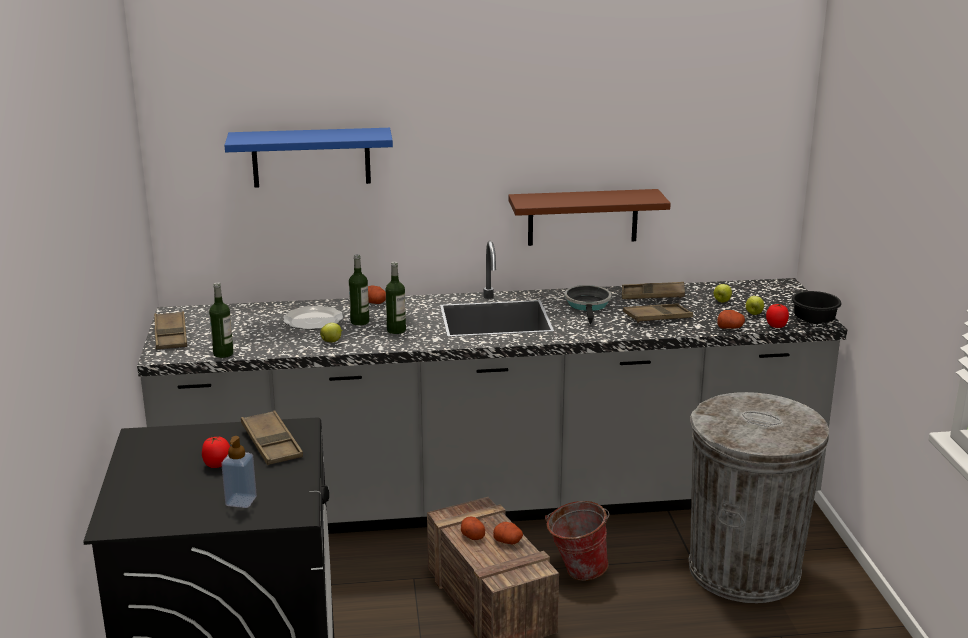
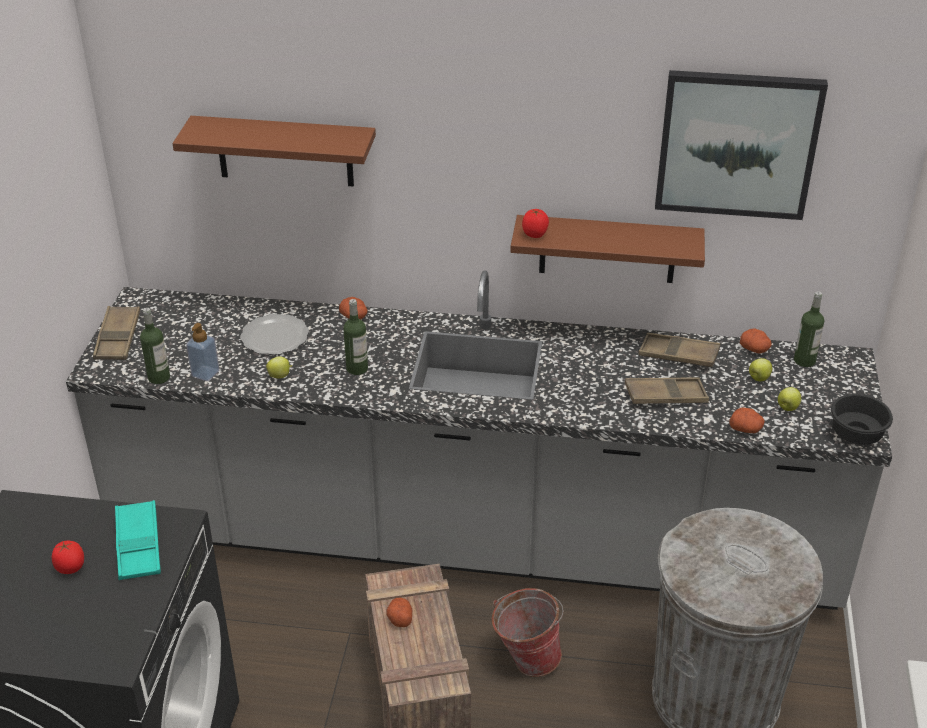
camera: 15 degrees right, 15 degrees up
soap dispenser [221,436,257,508] -> soap dispenser moved to [186,323,219,381]
blue shelf [224,128,393,188] -> brown shelf [172,116,376,187]
brown tray [241,410,303,465] -> turquoise tray [115,500,161,580]
bottle [349,254,369,326] -> bottle moved to [794,291,824,367]
potato [493,522,523,544] -> potato moved to [740,328,772,354]
frying pan [564,285,612,325] -> none
tomato [766,304,789,328] -> tomato moved to [522,209,549,238]
none -> picture [655,70,828,220]

